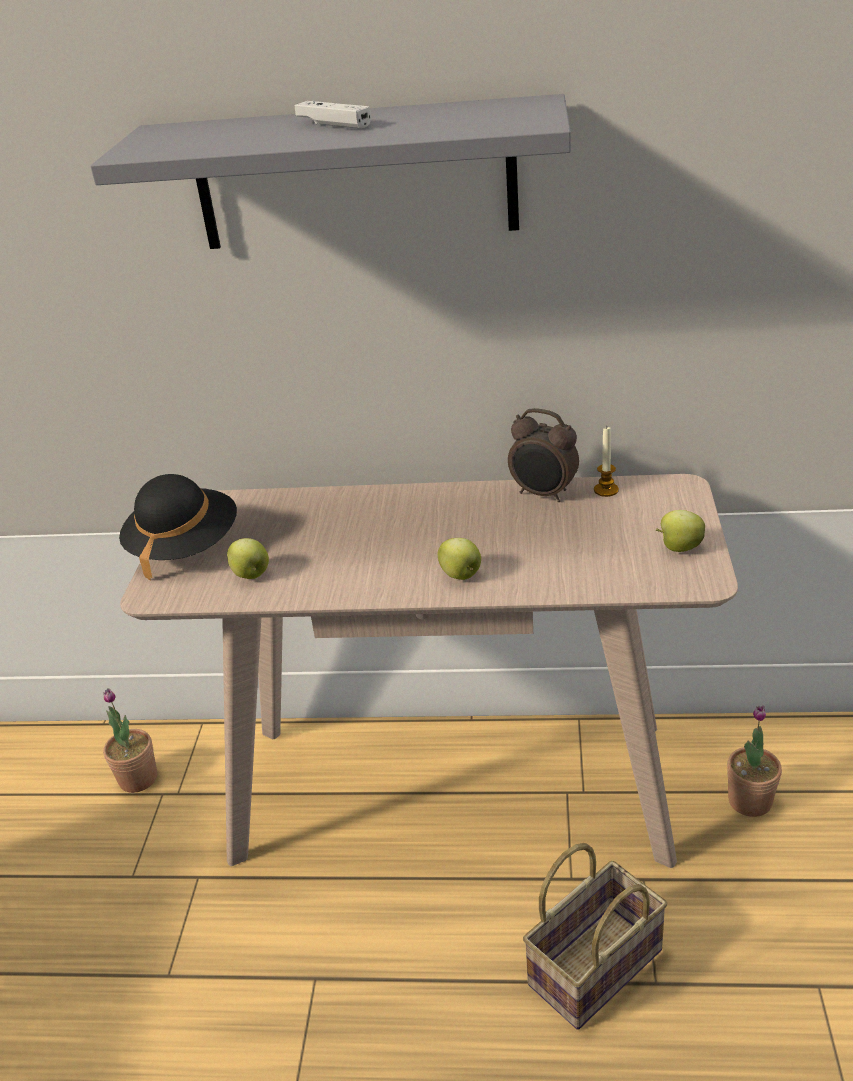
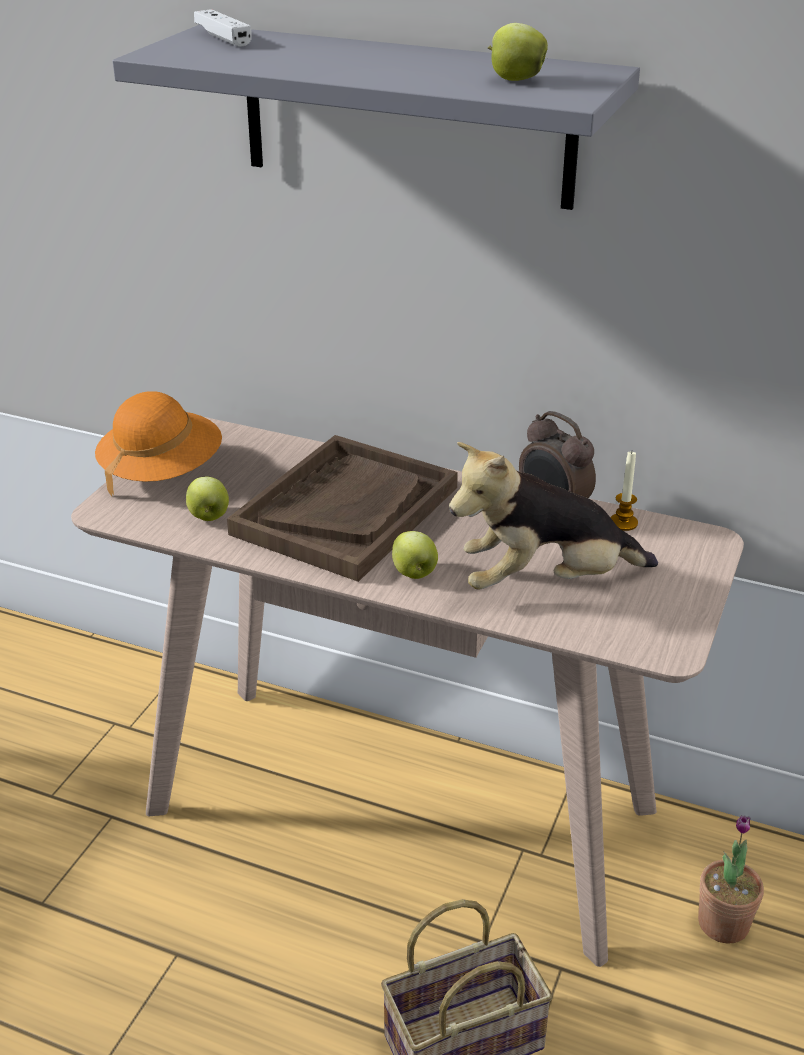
camera: 15 degrees right, 0 degrees up
potted plant [103,688,157,793] -> none
black hat [119,474,237,581] -> orange hat [95,391,222,496]
white game controller [295,101,371,129] -> white game controller moved to [194,9,252,47]
apple [656,510,705,552] -> apple moved to [488,23,548,81]
none -> brown tray [227,435,458,582]
none -> plush toy [449,442,658,590]

